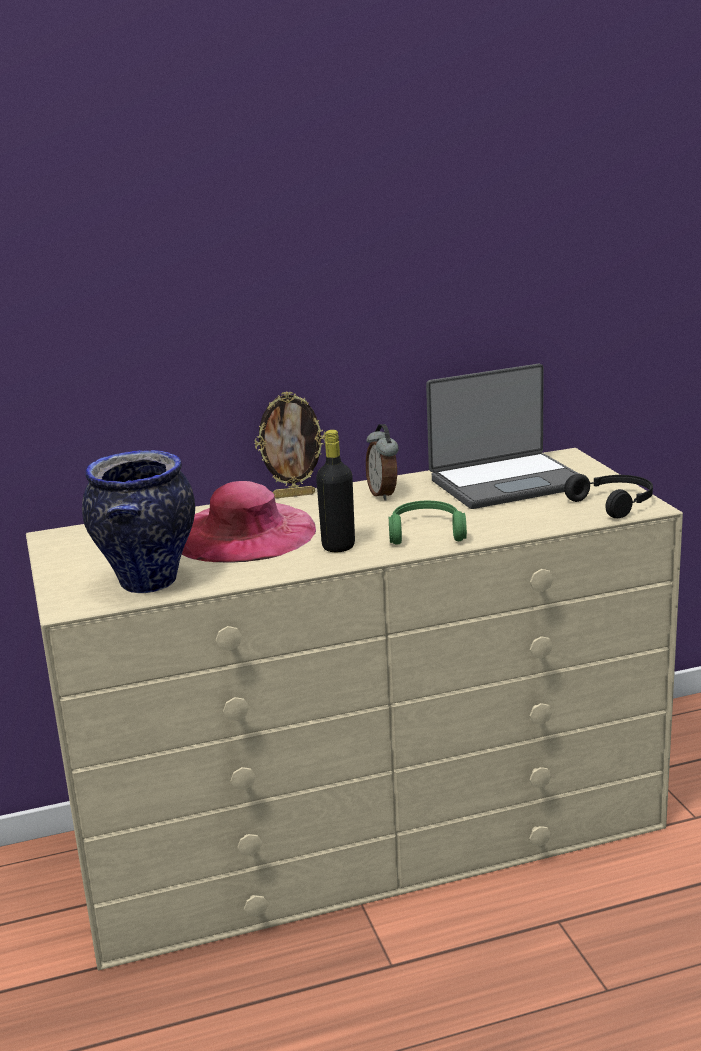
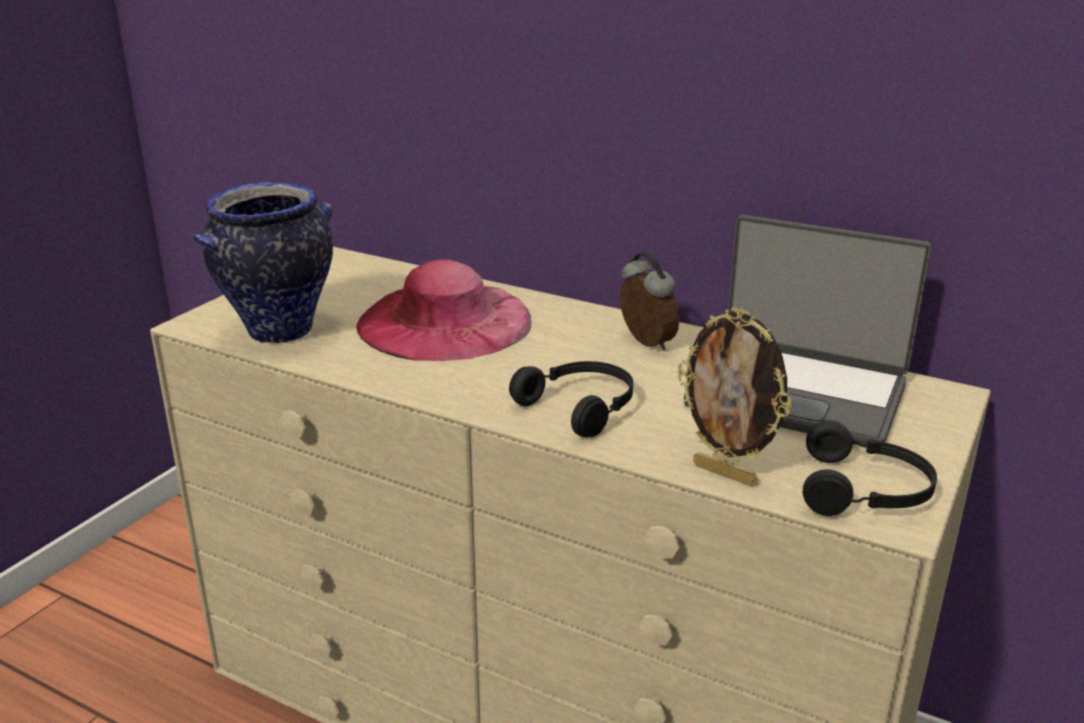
camera: 45 degrees right, 5 degrees up
picture frame [254,392,326,498] -> picture frame moved to [678,307,792,487]
black bottle [316,430,355,552] -> none
alarm clock [366,424,399,501] -> alarm clock turned 120 degrees clockwise [620,252,679,350]
green headphones [389,501,467,545] -> black headphones [509,361,633,437]

